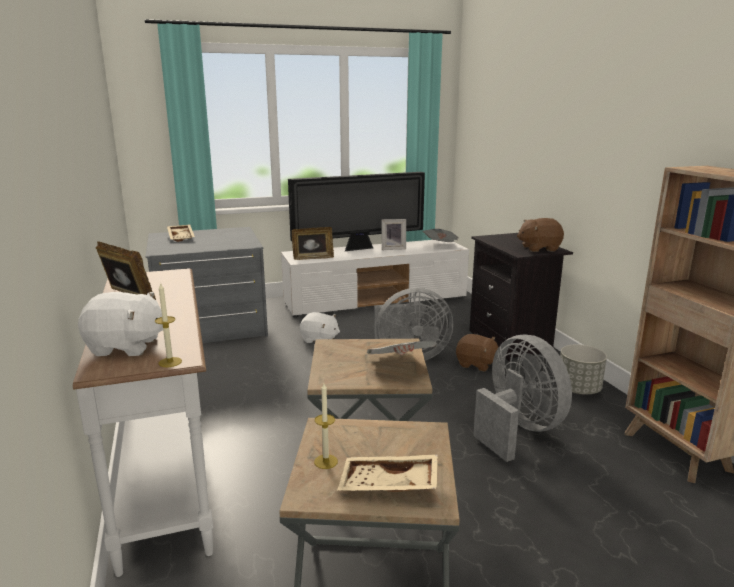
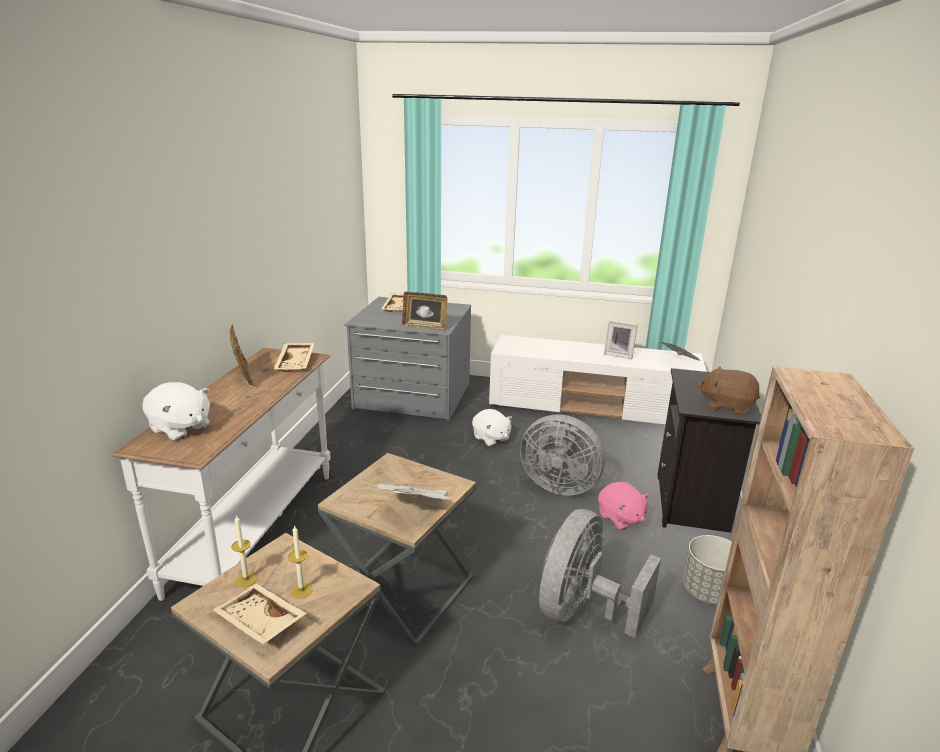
camera: 30 degrees right, 5 degrees up
candle [155,282,182,367] -> candle moved to [288,525,313,598]
television [288,172,425,251] -> none
picture frame [292,227,334,260] -> picture frame moved to [402,292,447,331]
brown plush toy [456,334,498,372] -> pink plush toy [598,482,650,530]
grey fan [473,335,572,462] -> grey fan turned 150 degrees counterclockwise [539,509,661,638]
none -> beige tray [274,343,315,372]

